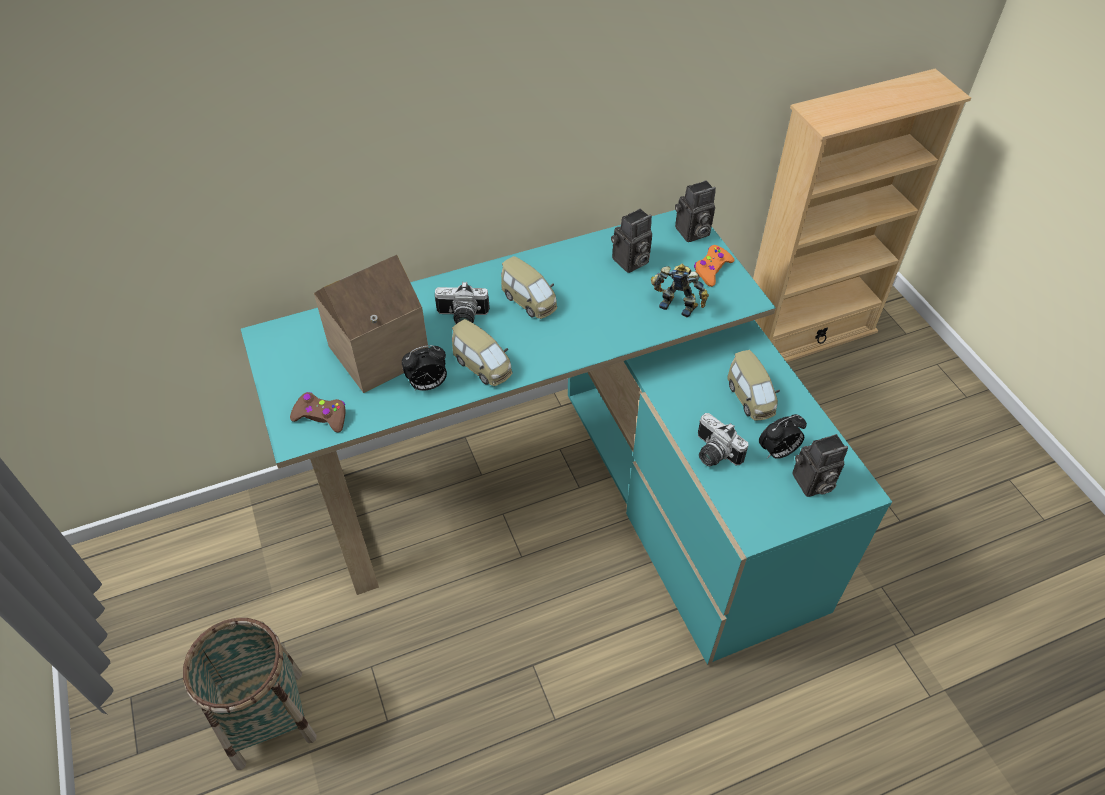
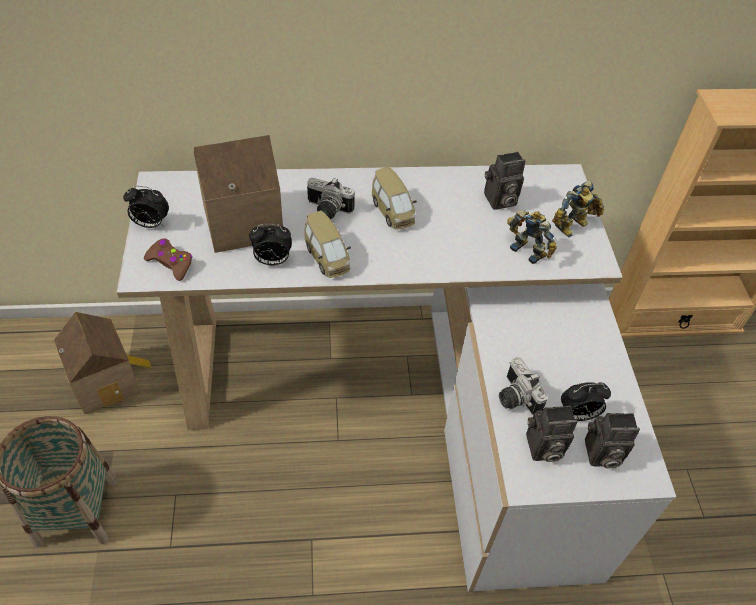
camera: 15 degrees right, 0 degrees up
turquoise desk [241,210,892,665] -> white desk [117,164,676,592]
camera [675,180,716,242] -> camera moved to [526,406,578,462]
orange game controller [694,245,734,287] -> toy robot [552,180,604,238]
toy car [728,350,780,421] -> none
none -> toy house [54,312,152,414]
none -> alarm clock [123,186,169,228]

